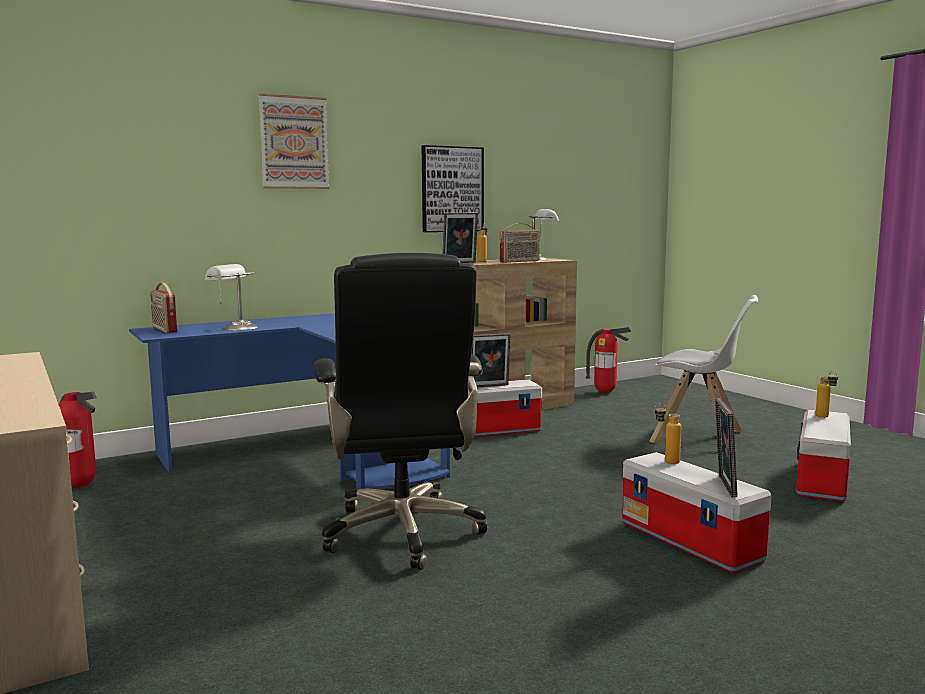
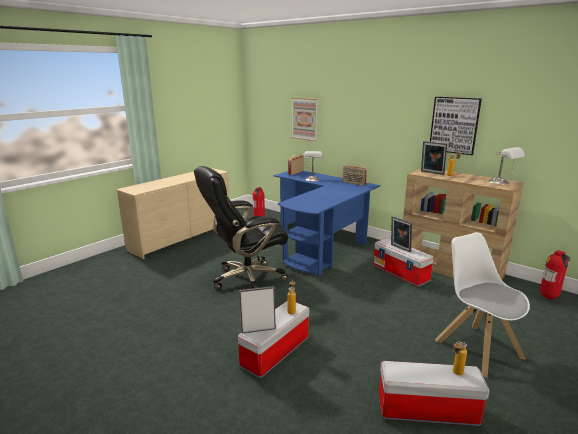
camera: 70 degrees right, 10 degrees up
picture [258,93,330,189] -> picture moved to [292,98,318,141]
radio [500,223,540,263] -> radio moved to [342,163,367,186]
chair [649,295,758,451] -> chair turned 150 degrees clockwise [435,232,530,378]

